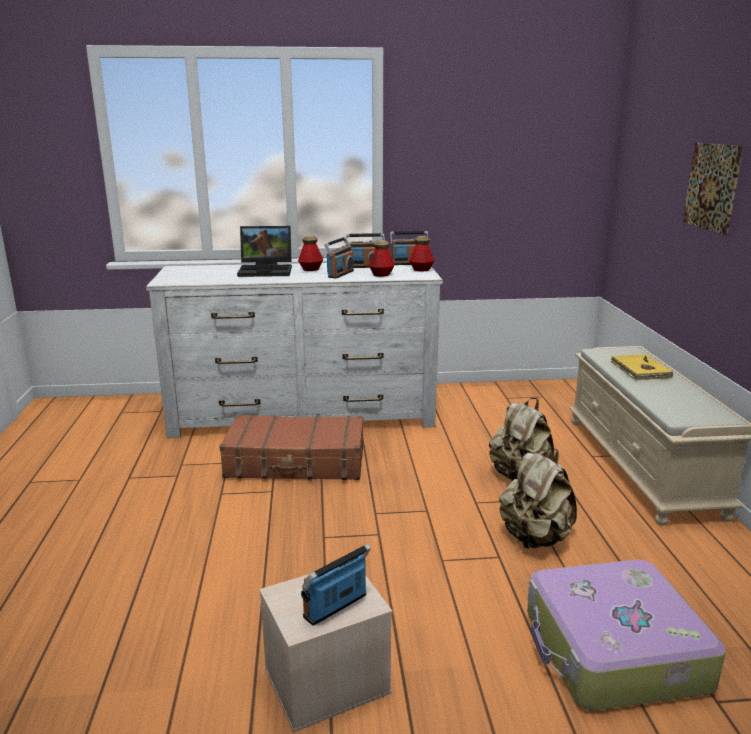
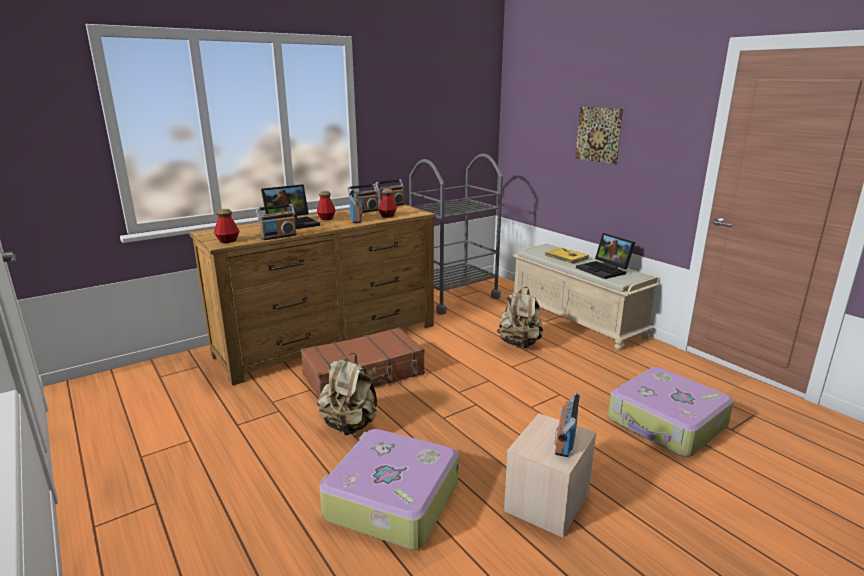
camera: 30 degrees left, 0 degrees up
white dresser [146,263,443,438] -> brown dresser [189,204,436,386]
bottle [409,236,434,272] -> bottle moved to [214,209,240,243]
beige backpack [499,448,577,549] -> beige backpack moved to [317,353,377,435]
none -> radio [256,204,297,240]
none -> suitcase [320,429,459,550]
none -> grey cart [409,154,503,315]
none -> laptop [576,233,635,279]

